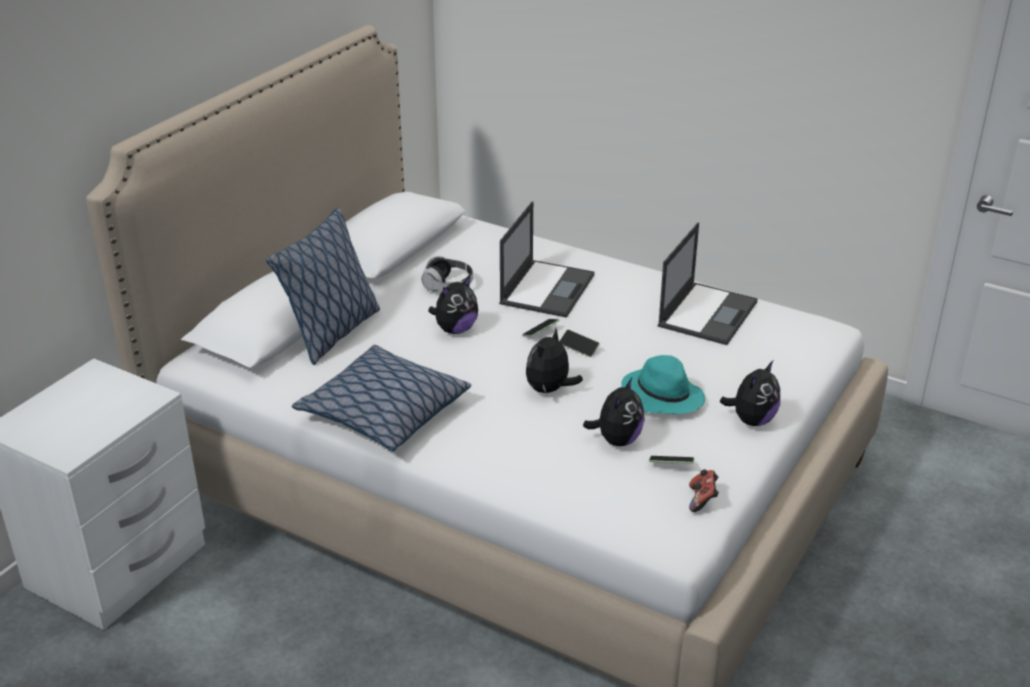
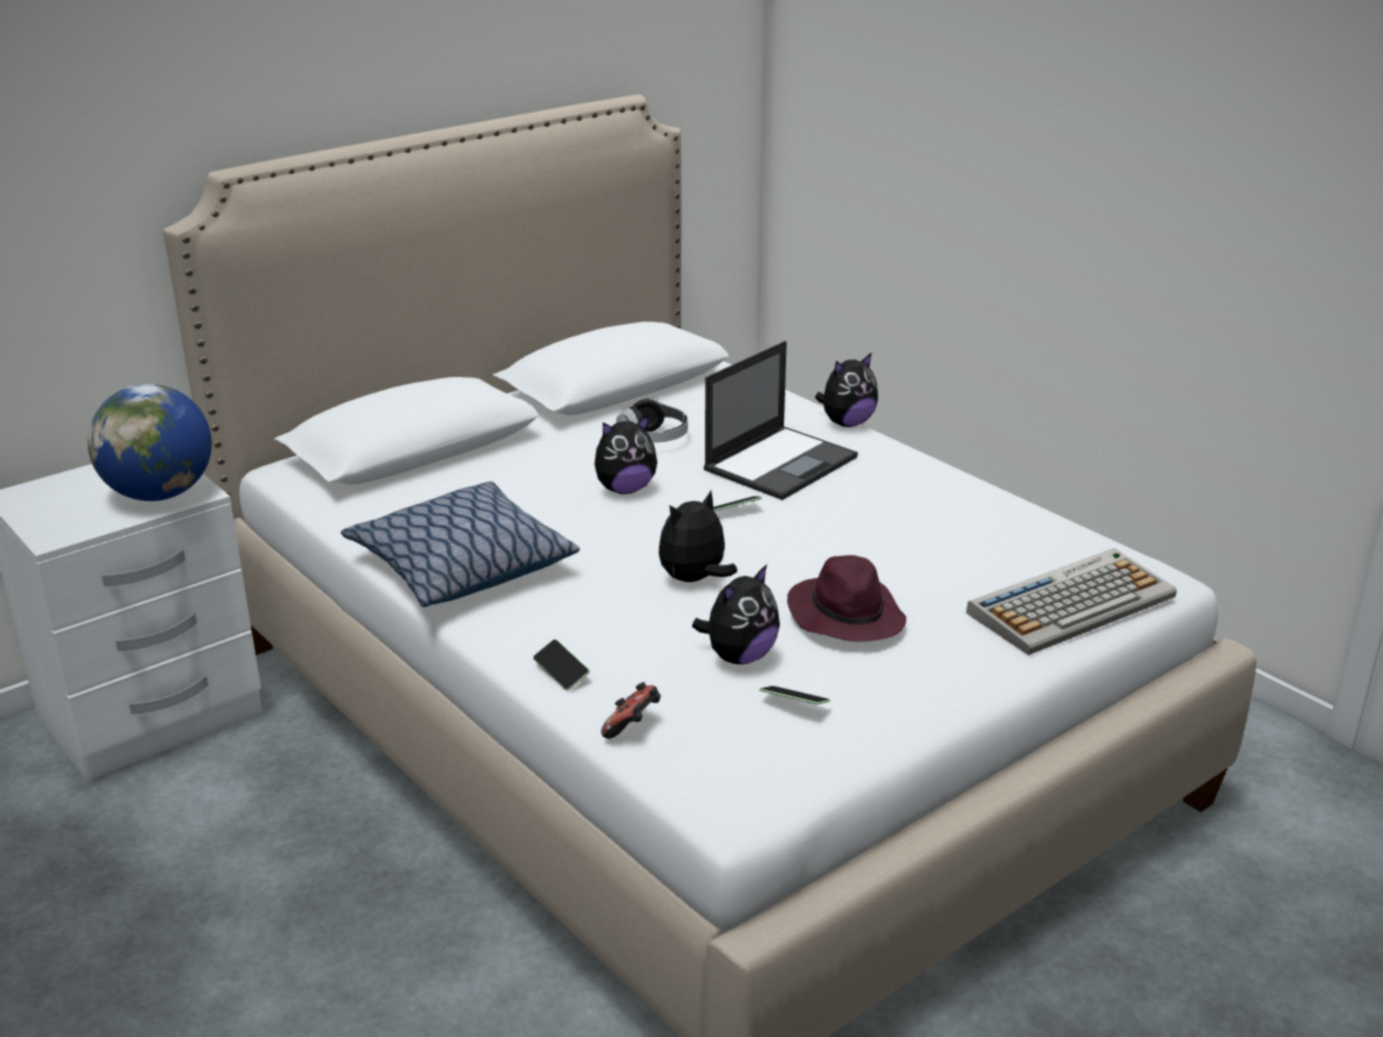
camera: 20 degrees right, 5 degrees down
pillow [266,208,380,365] -> none
phone [559,329,600,357] -> phone moved to [533,639,590,691]
turquoise hat [621,355,705,414] -> purple hat [787,555,906,642]
laptop [658,222,758,345] -> none
game controller [689,469,719,512] -> game controller moved to [601,682,661,739]
plush toy [720,361,780,426] -> plush toy moved to [815,352,878,427]
none -> globe [88,384,212,501]
none -> keyboard [966,548,1177,655]

